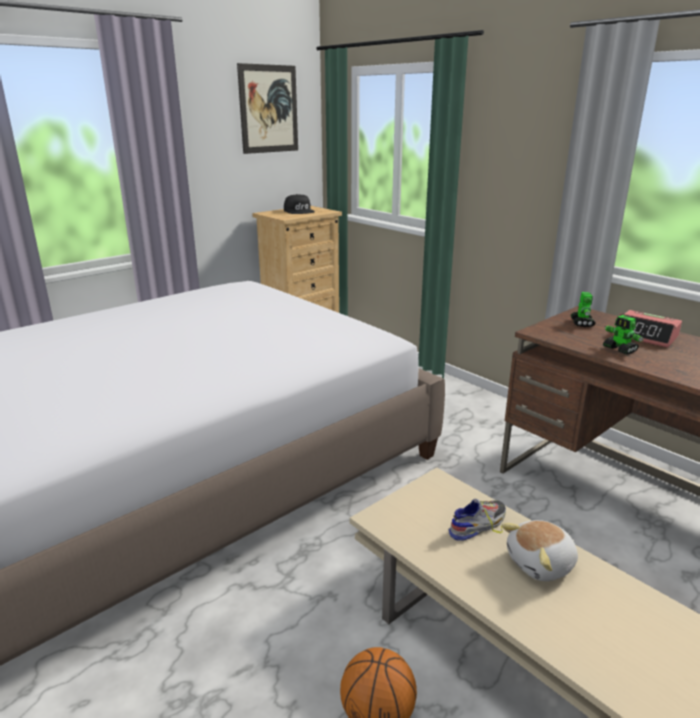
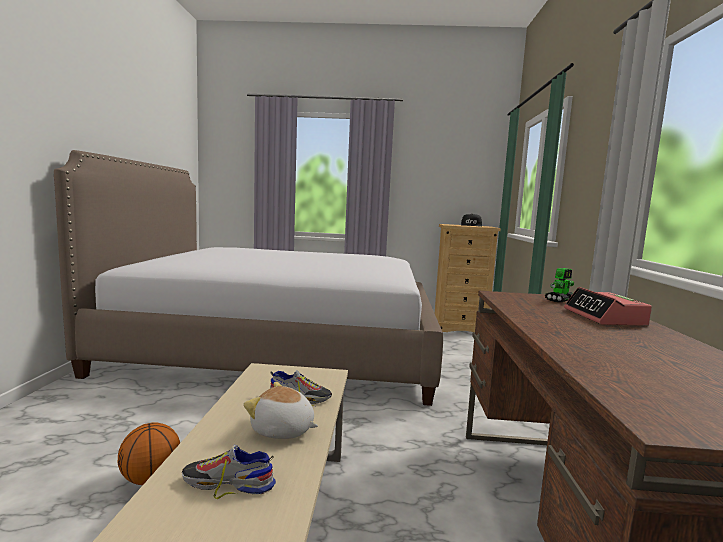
camera: 45 degrees right, 15 degrees down
picture [237,63,298,154] -> none
toy robot [603,315,644,355] -> none
none -> shoe [182,445,276,499]

